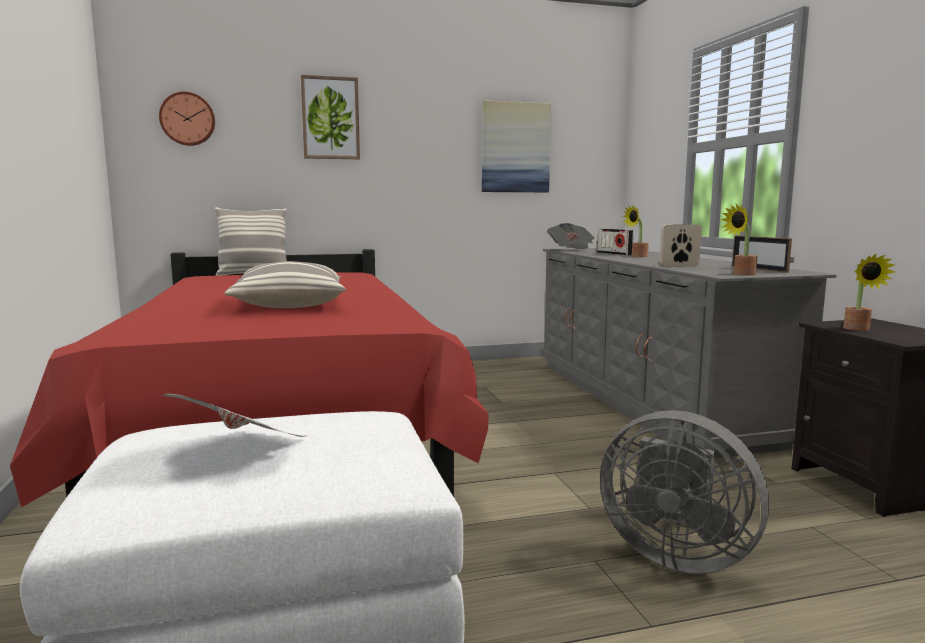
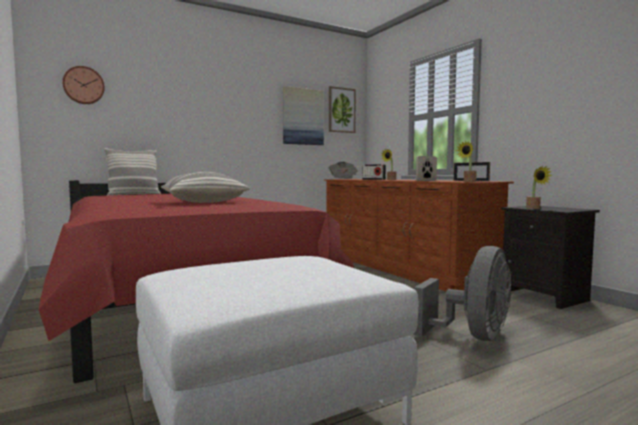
camera: 15 degrees left, 5 degrees down
newspaper [161,394,304,437] -> none
picture [301,75,360,159] -> picture moved to [329,86,356,133]
grey dresser [541,248,837,458] -> brown dresser [324,179,514,291]
grey fan [600,410,769,574] -> grey fan turned 75 degrees counterclockwise [413,246,511,341]

